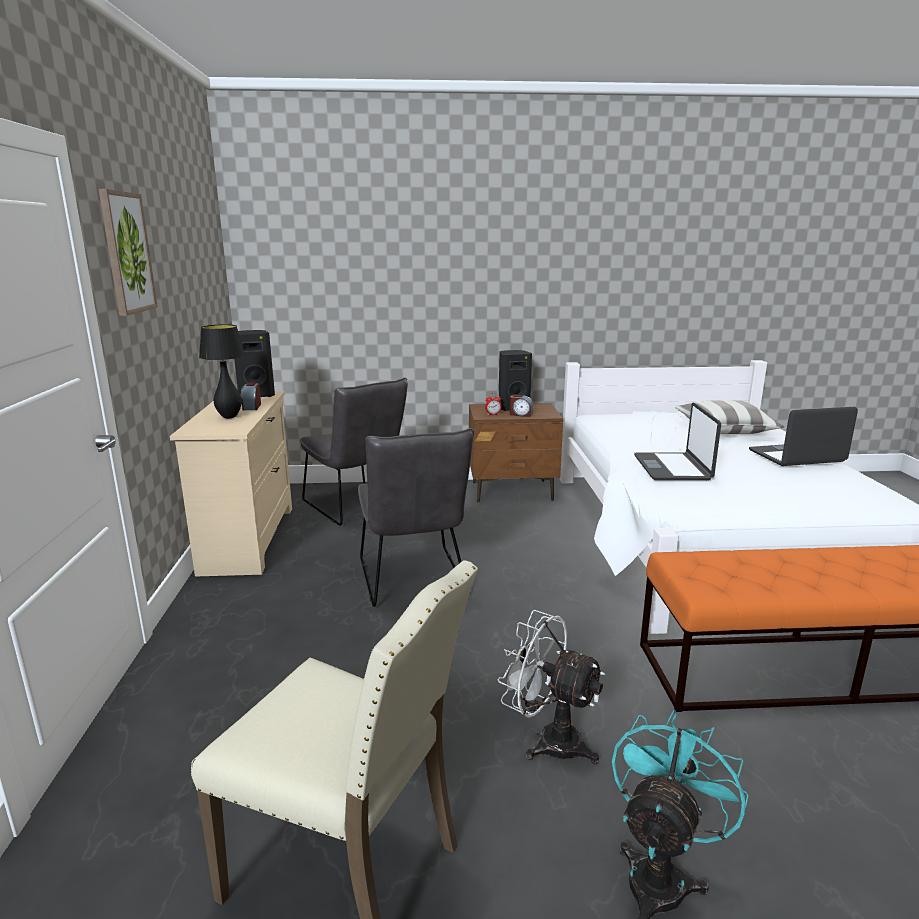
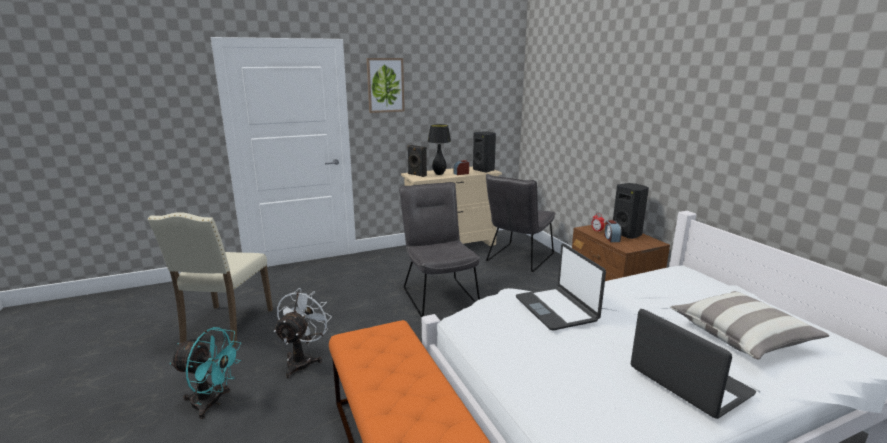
camera: 70 degrees right, 0 degrees up
grey chair [358,428,474,607] -> grey chair turned 105 degrees clockwise [399,182,480,318]
laptop [634,402,721,480] -> laptop turned 90 degrees counterclockwise [516,244,606,331]
none -> black speaker [407,145,427,177]

